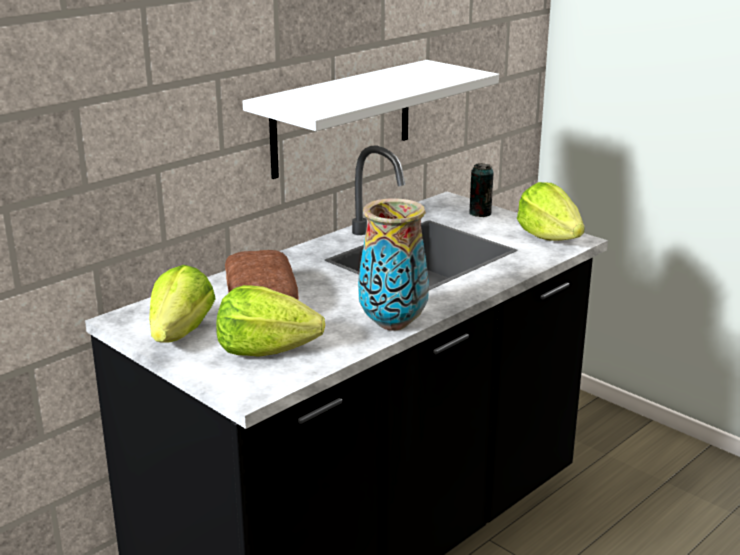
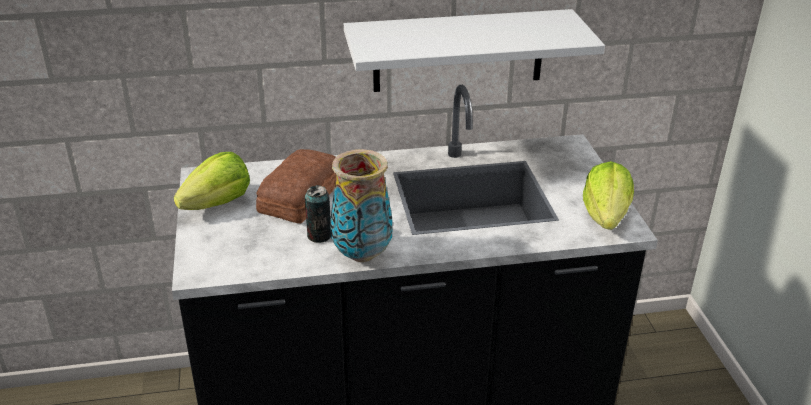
camera: 35 degrees right, 10 degrees up
lettuce [216,285,325,357] -> none
can [469,163,493,217] -> can moved to [305,185,331,243]

